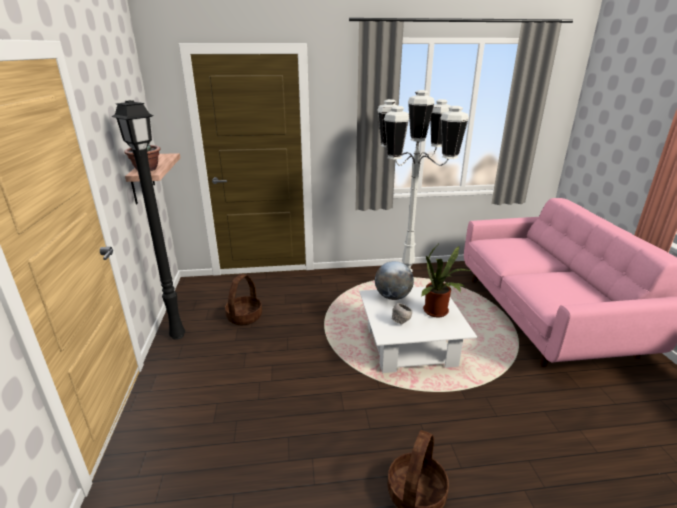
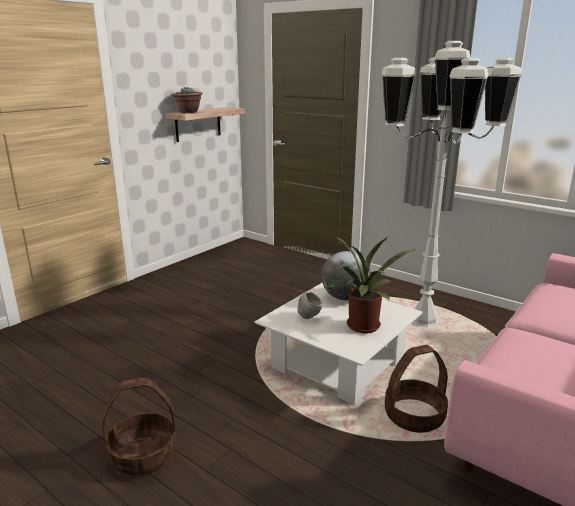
camera: 45 degrees right, 5 degrees down
black floor lamp [111,100,185,340] -> none
basket [225,274,262,325] -> basket moved to [385,345,448,433]

